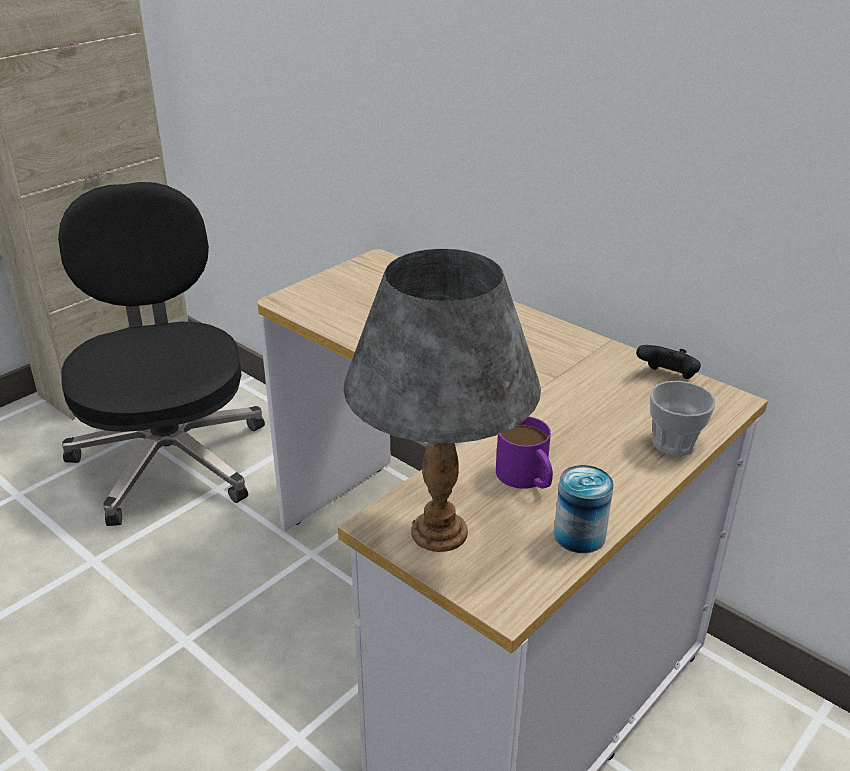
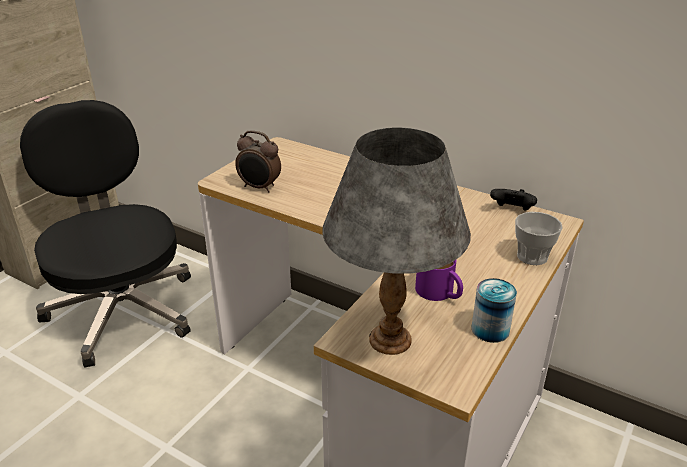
camera: 10 degrees left, 0 degrees up
none -> alarm clock [235,130,281,192]

